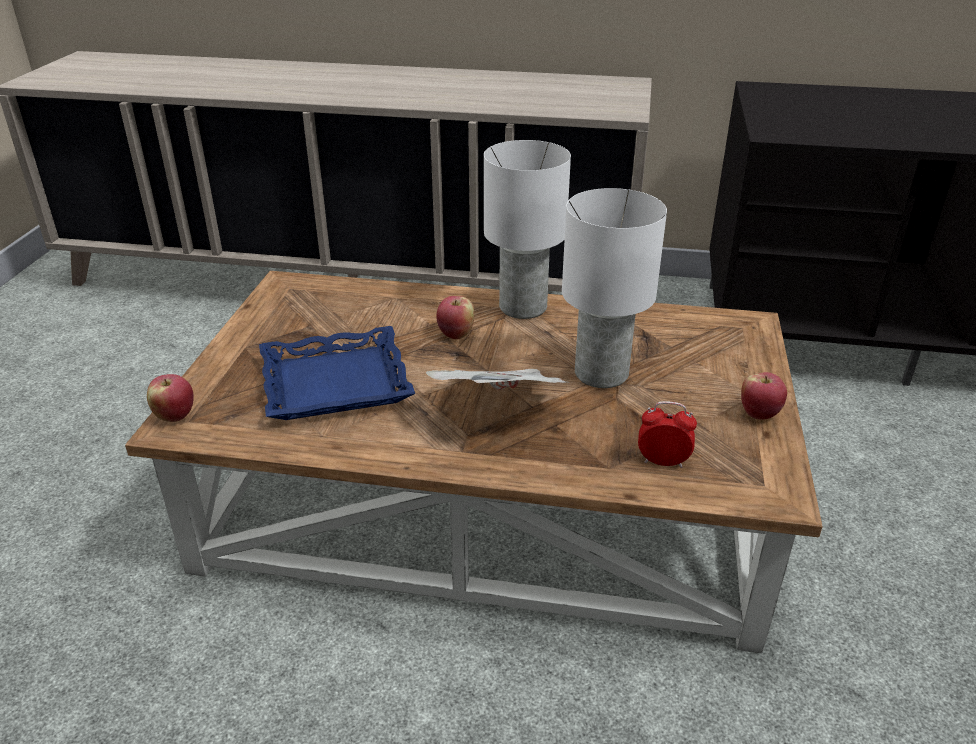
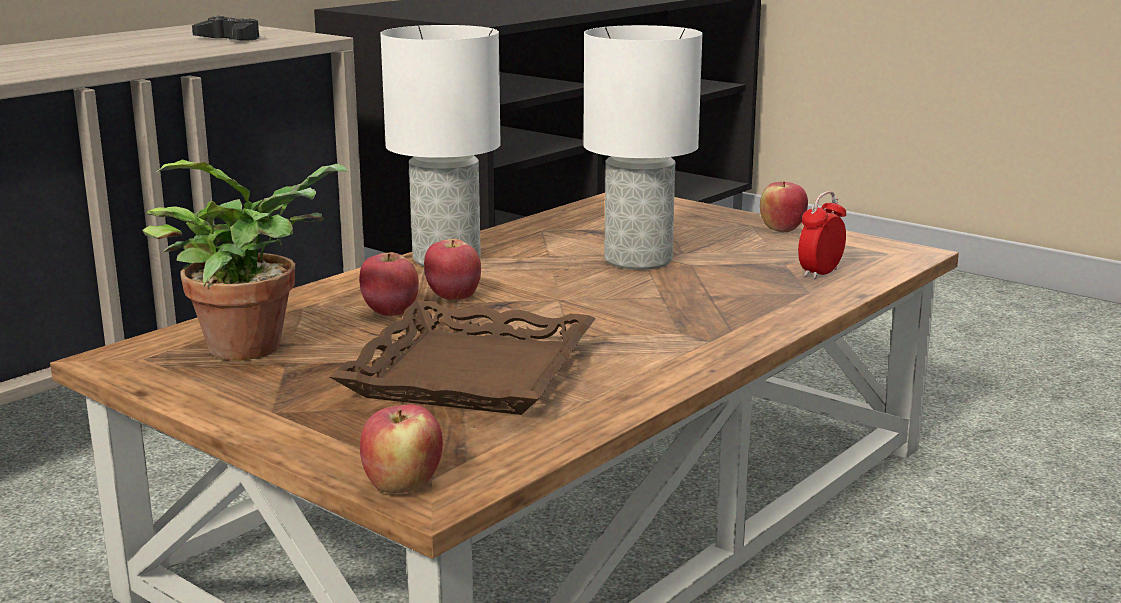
camera: 60 degrees left, 15 degrees down
blue tray [259,326,415,420] -> brown tray [329,300,596,415]
newspaper [426,369,569,390] -> none
none -> potted plant [142,159,350,361]
none -> black game controller [192,16,260,41]
none -> apple [359,252,419,316]

